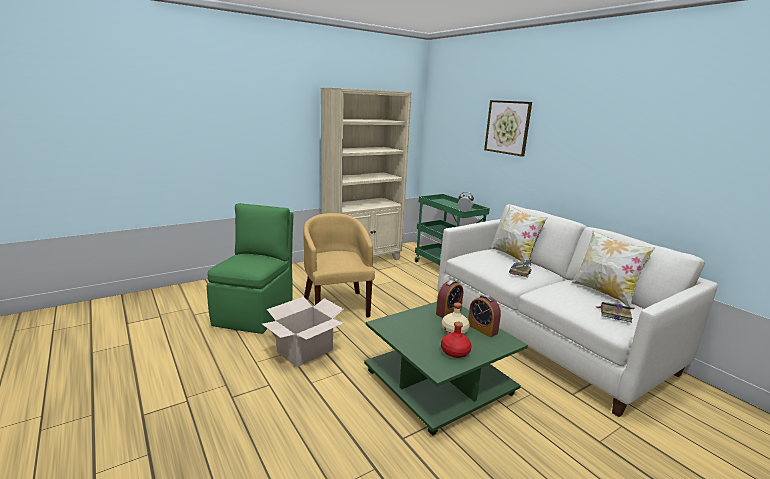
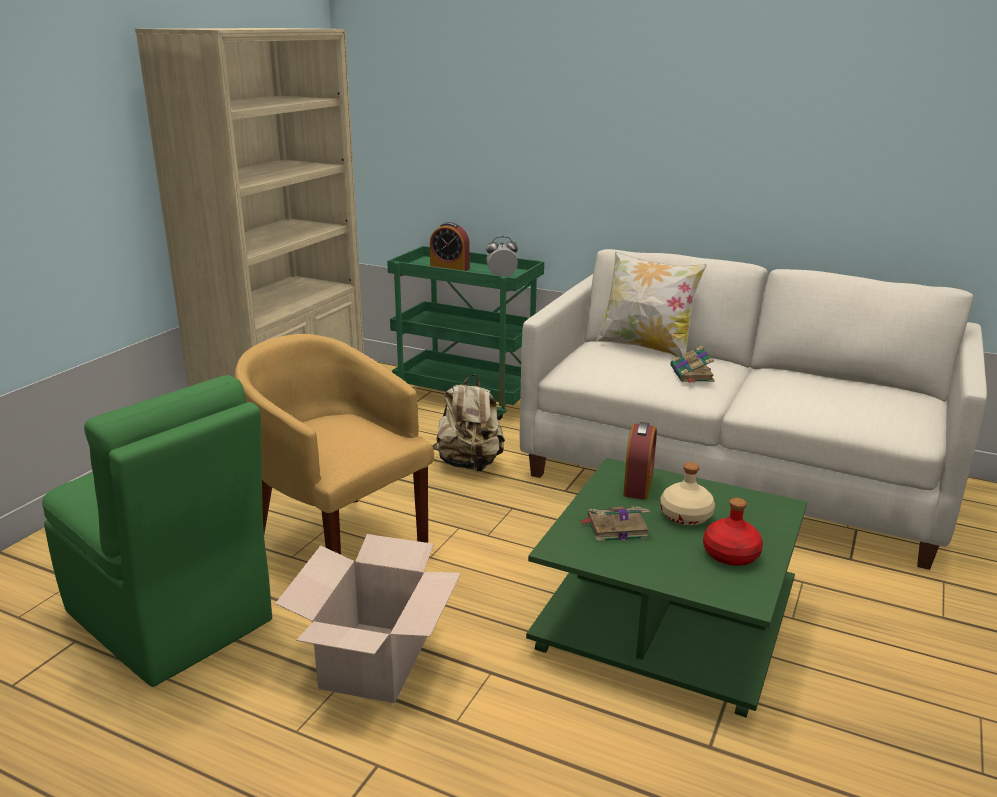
camera: 30 degrees left, 5 degrees up
green chair [207,203,293,334] -> green chair turned 150 degrees clockwise [42,375,272,687]
alarm clock [468,295,501,337] -> alarm clock moved to [430,222,470,271]
picture [484,100,532,157] -> none
pillow [571,230,655,307] -> none
book [596,302,635,323] -> book moved to [579,507,650,542]
none -> beige backpack [433,374,505,472]

